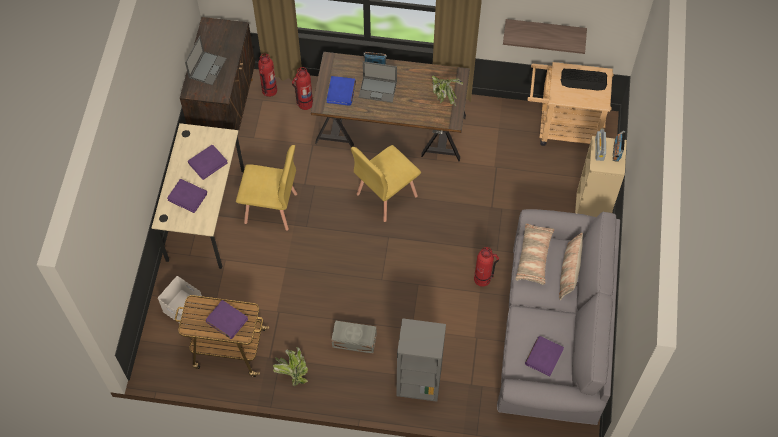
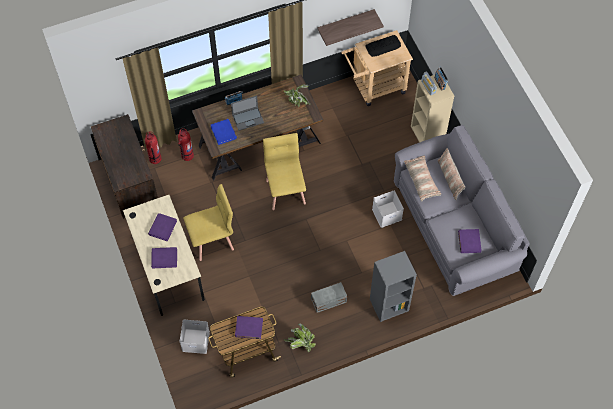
camera: 30 degrees left, 0 degrees up
laptop [185,36,227,85] -> none
yellow chair [351,145,421,222] -> yellow chair turned 150 degrees clockwise [263,133,306,210]
fire extinguisher [474,247,499,287] -> white storage box [372,191,404,228]

